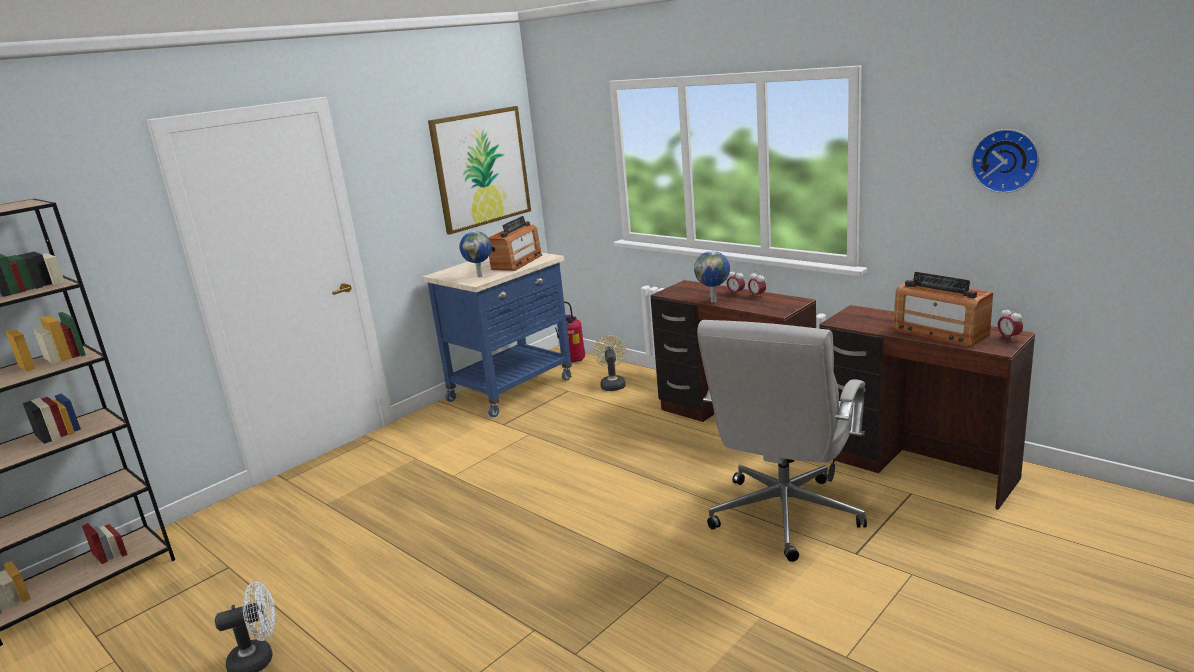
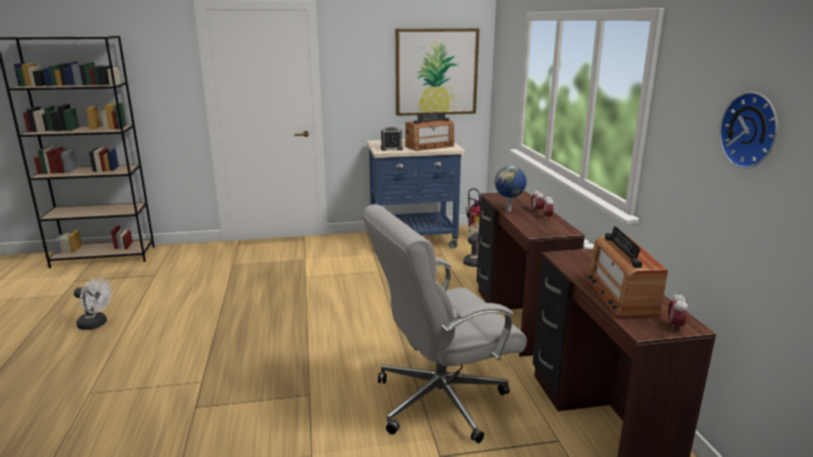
camera: 35 degrees right, 0 degrees up
globe [459,231,492,278] -> alarm clock [381,127,403,151]

